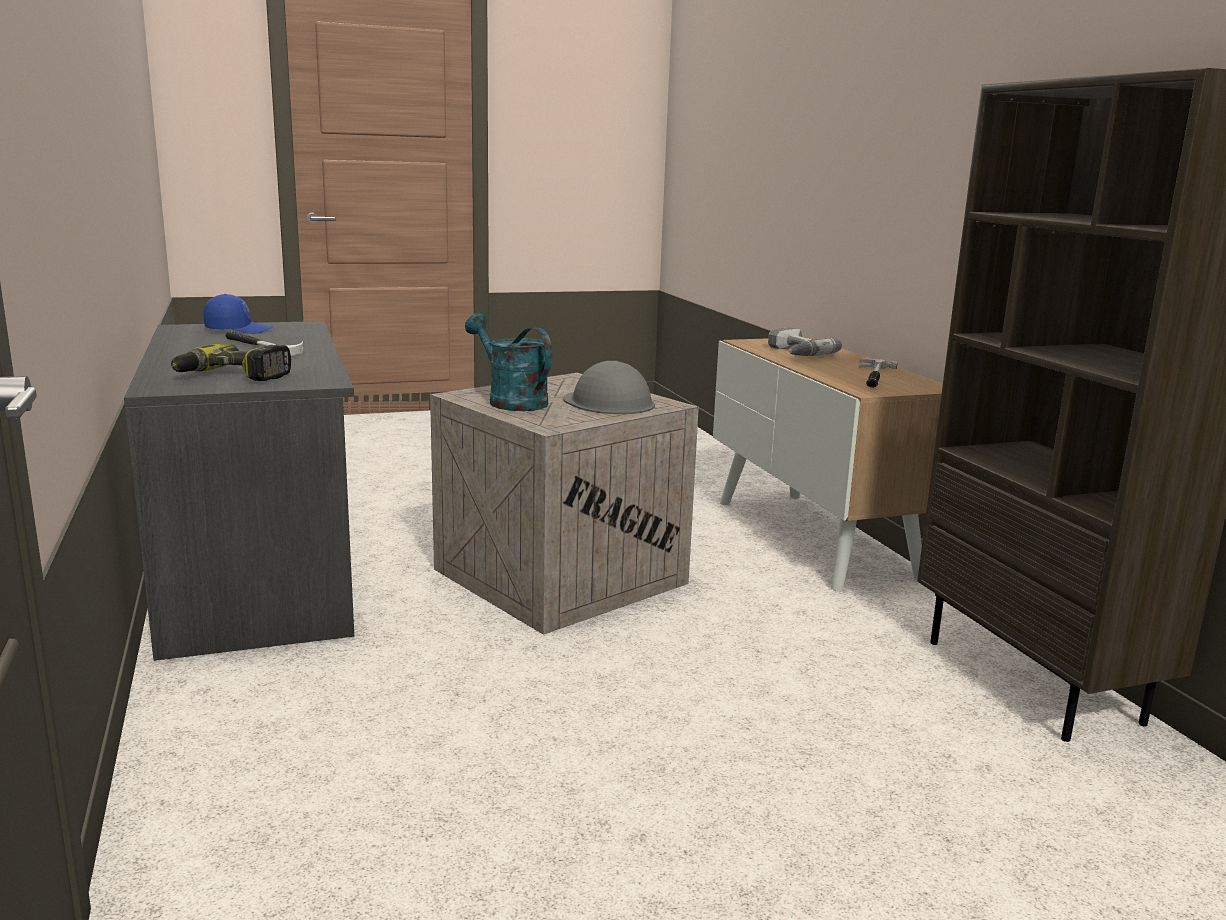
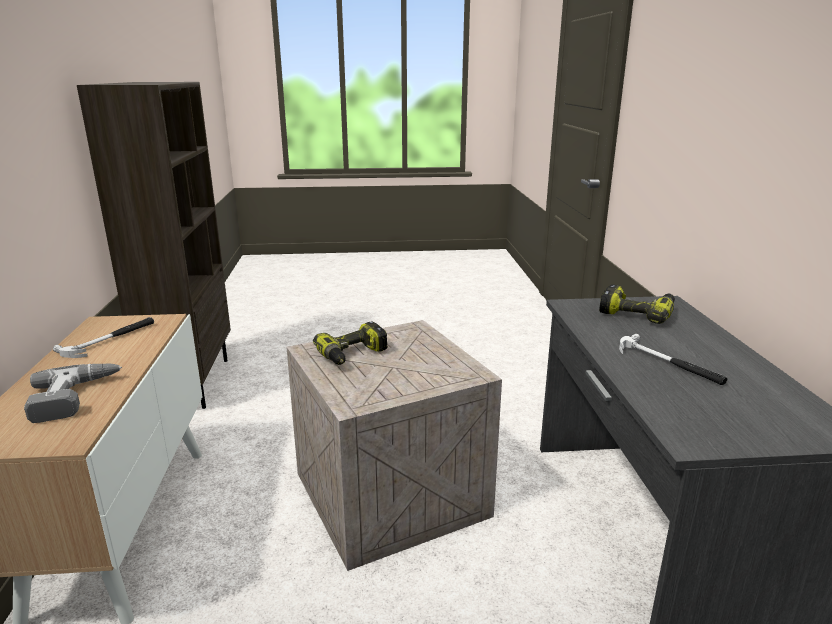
camera: 165 degrees left, 5 degrees up
blue cap [204,294,273,334] -> none
turquoise watering can [465,313,552,411] -> none
grey hard hat [563,361,655,414] -> power drill [313,321,388,365]

